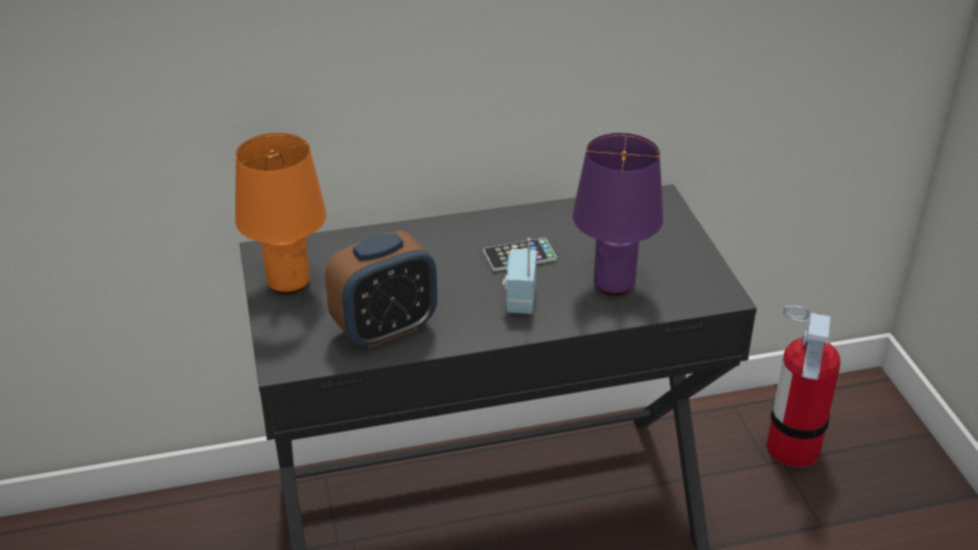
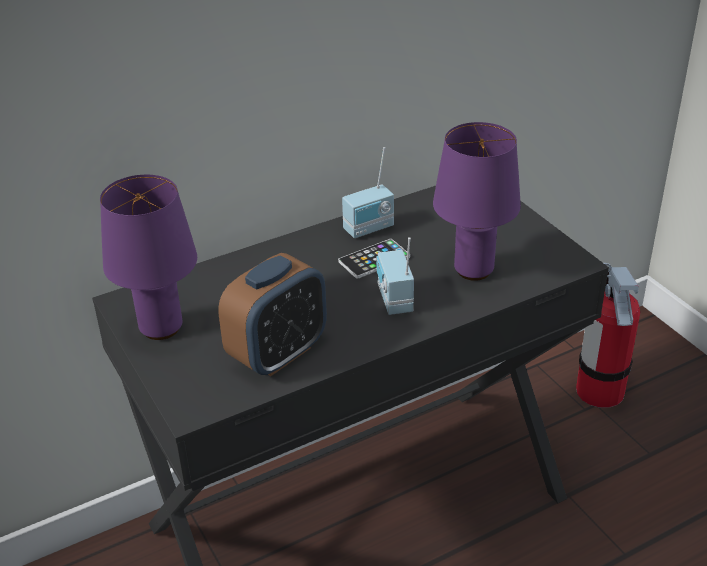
camera: 15 degrees left, 0 degrees up
orange table lamp [235,133,326,295] -> purple table lamp [100,175,197,340]
none -> radio [342,147,394,238]

